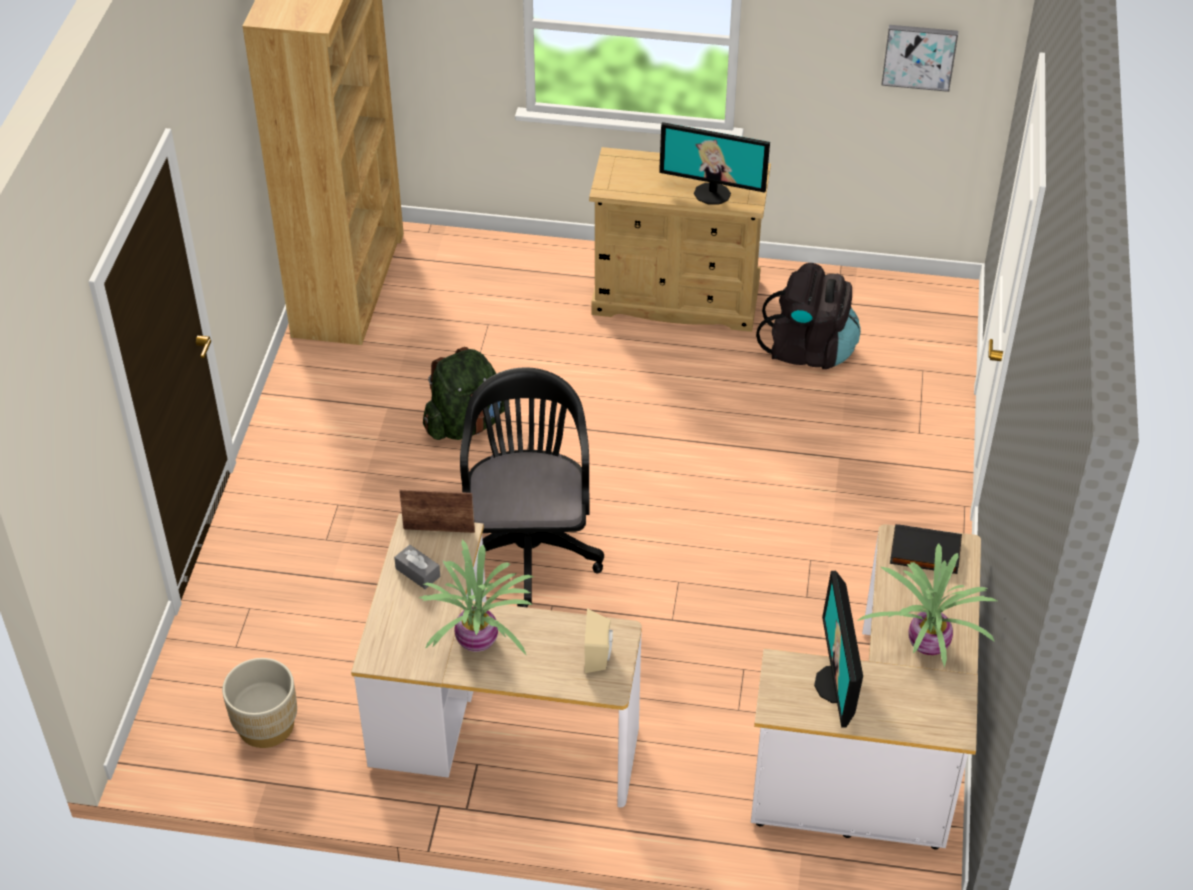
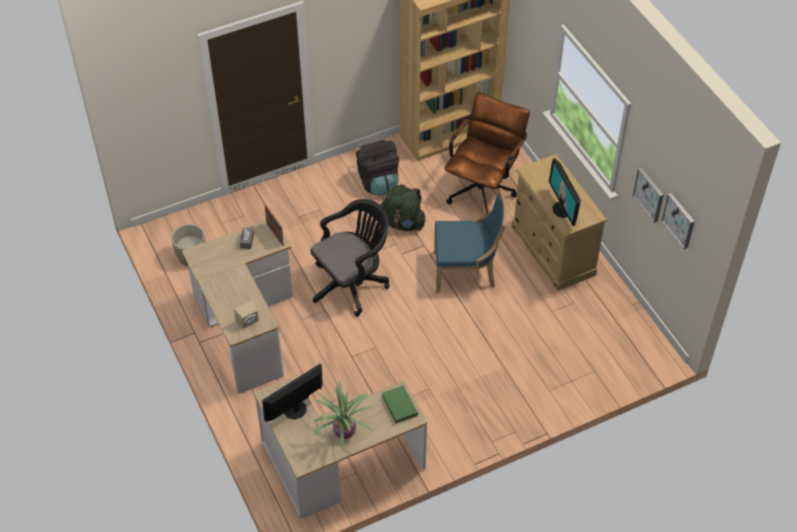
camera: 55 degrees right, 5 degrees up
potted plant [419,540,534,656] -> none
black backpack [756,263,861,369] -> black backpack moved to [356,140,399,196]
black book [890,524,962,574] -> green book [382,385,418,424]
none -> blue chair [434,188,507,294]
none -> brown office chair [444,92,530,215]
none -> picture [633,168,664,223]

